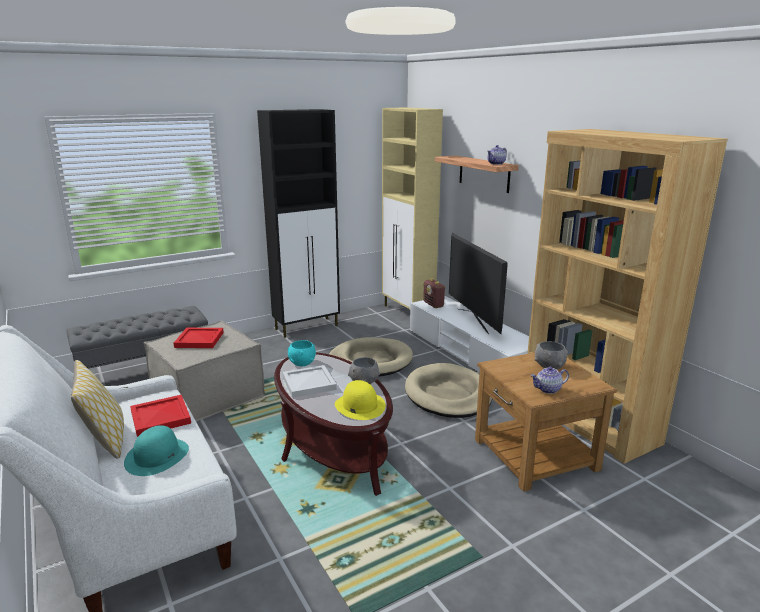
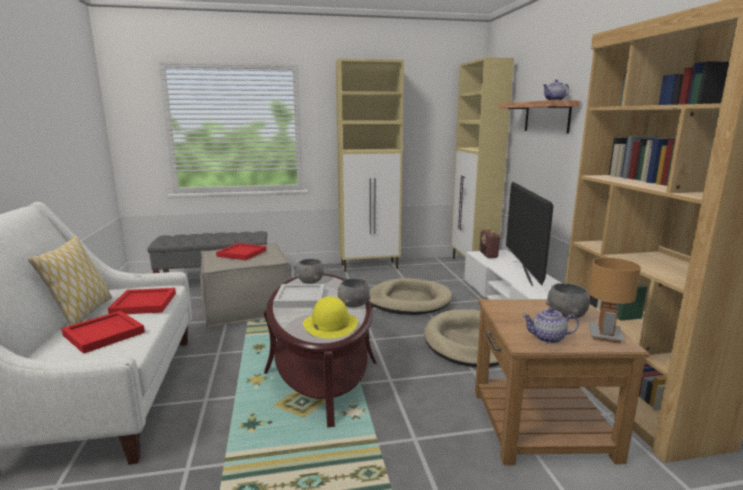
camera: 20 degrees right, 5 degrees down
turquoise hat [124,425,189,476] -> red tray [61,311,145,354]
black cabinet [257,109,340,338] -> beige cabinet [336,58,404,272]
turquoise bowl [288,340,316,366] -> grey bowl [296,259,324,284]
none -> brown table lamp [588,258,641,344]

